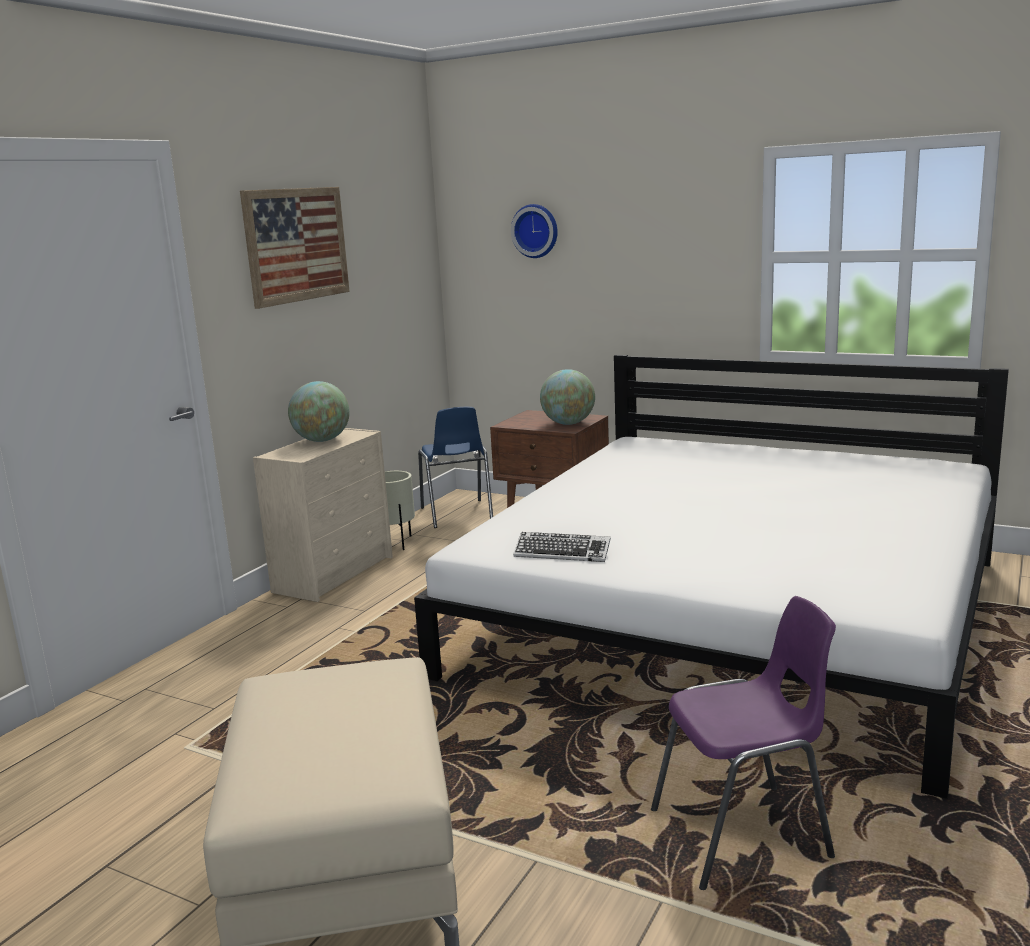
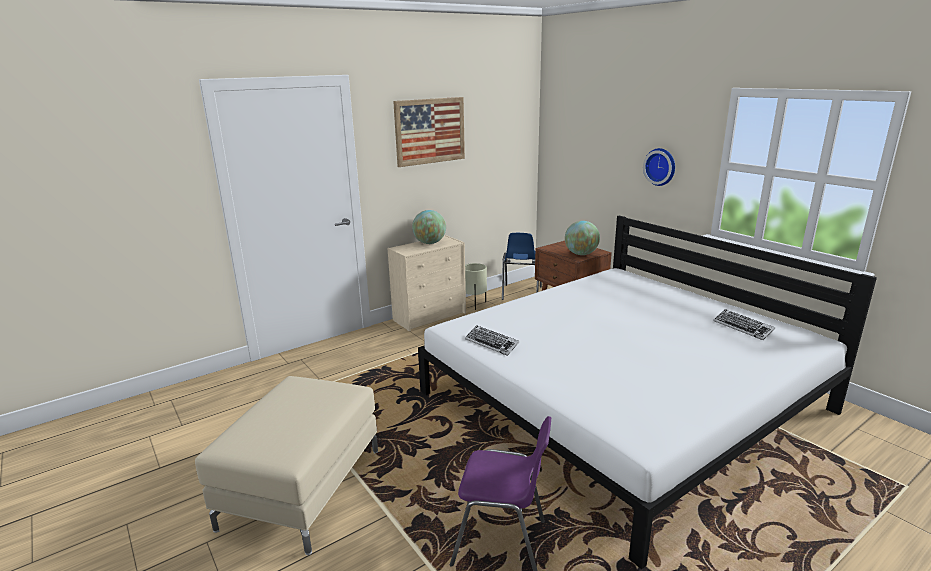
camera: 25 degrees right, 5 degrees up
wall clock [511,204,558,258] -> wall clock moved to [643,148,675,186]
none -> keyboard [713,309,775,340]

